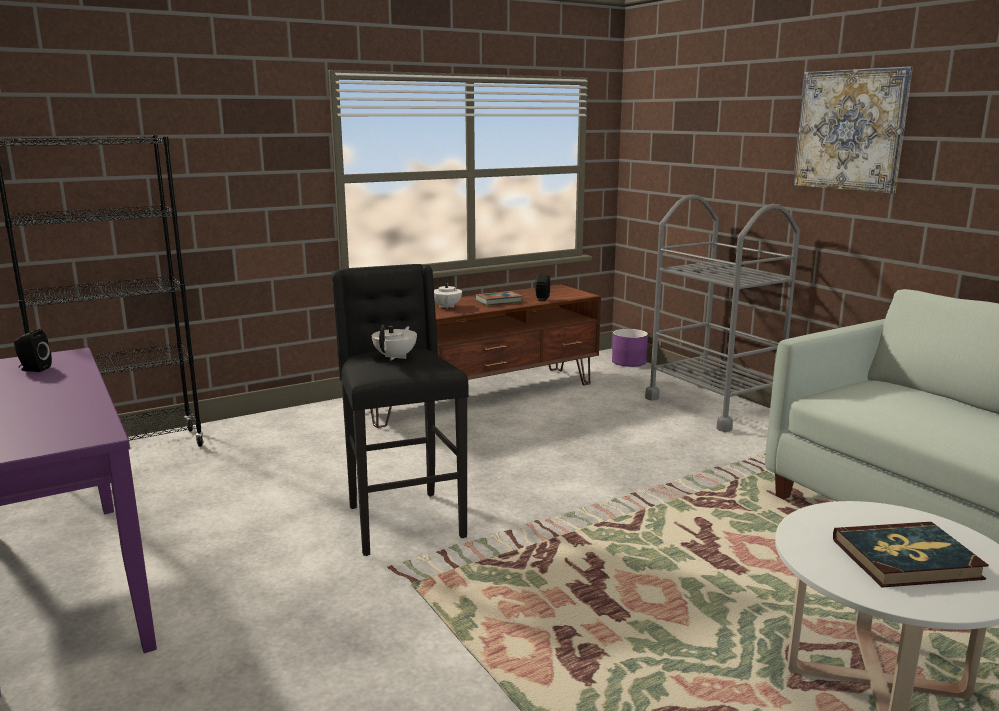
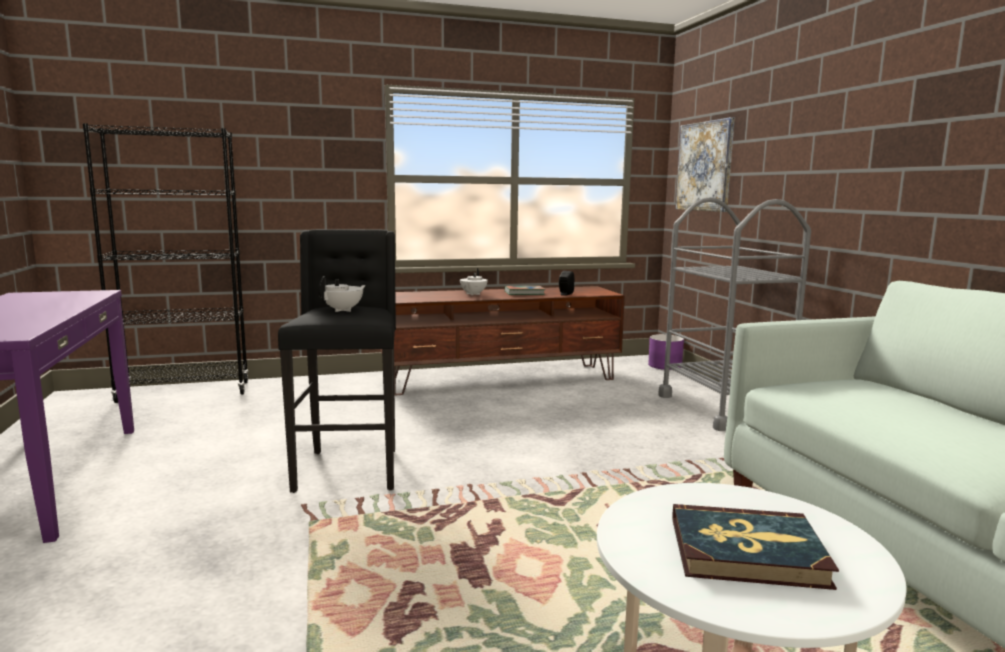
camera: 15 degrees right, 5 degrees down
black speaker [14,329,52,372] -> none
picture [793,66,913,194] -> picture moved to [675,117,735,212]

